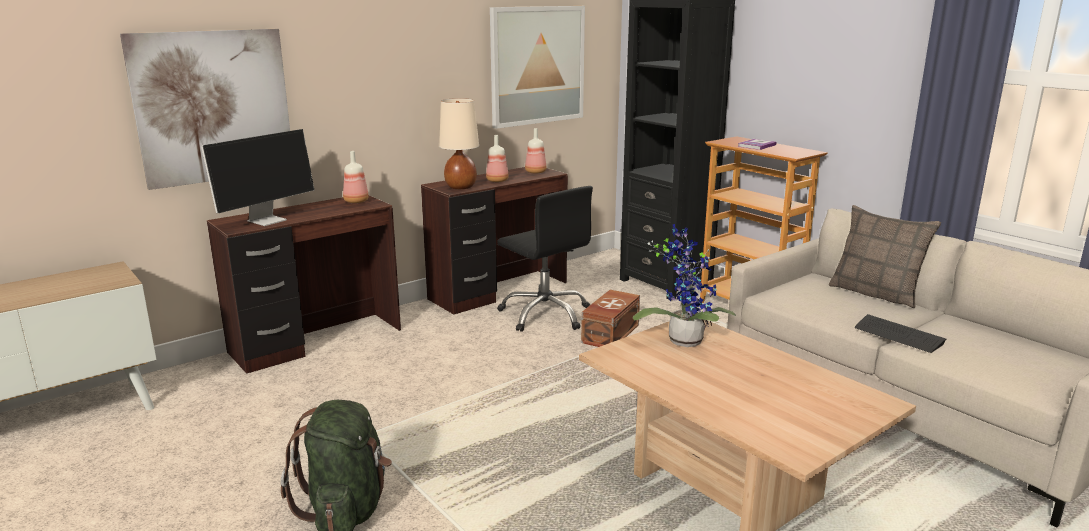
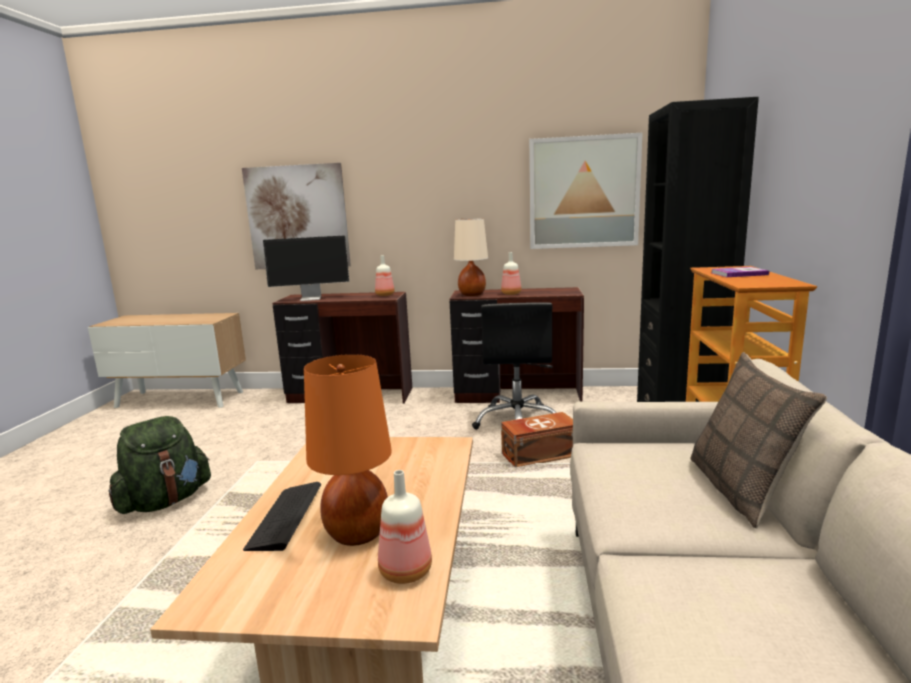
camera: 45 degrees right, 5 degrees down
bottle [525,128,546,174] -> bottle moved to [378,470,432,584]
potted plant [633,224,736,347] -> none
keyboard [855,314,946,353] -> keyboard moved to [243,482,321,551]
none -> orange table lamp [304,354,392,546]

